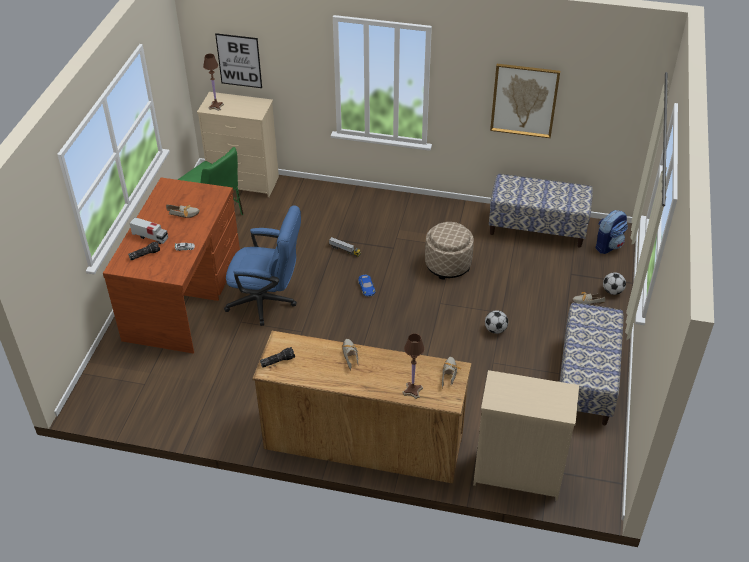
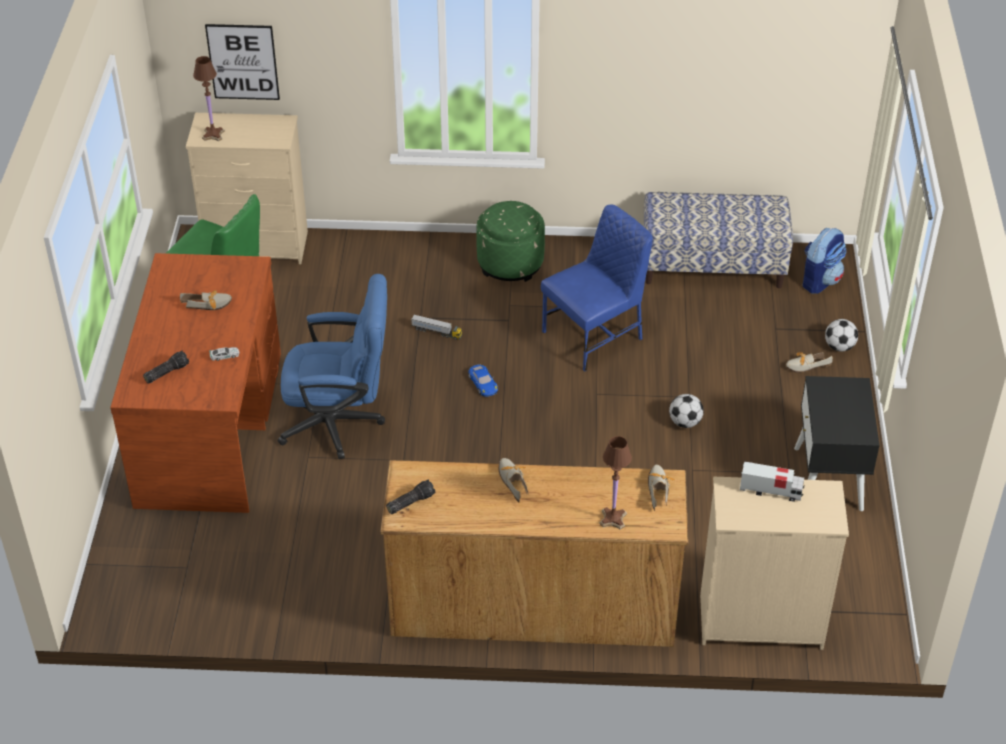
camera: 10 degrees left, 0 degrees up
toy truck [130,217,168,244] -> toy truck moved to [740,461,805,502]
beige ottoman [425,222,474,280] -> blue chair [541,205,653,372]
picture [490,64,560,138] -> none
bench [560,303,624,425] -> black nightstand [794,376,880,511]
none -> green ottoman [476,201,545,282]

